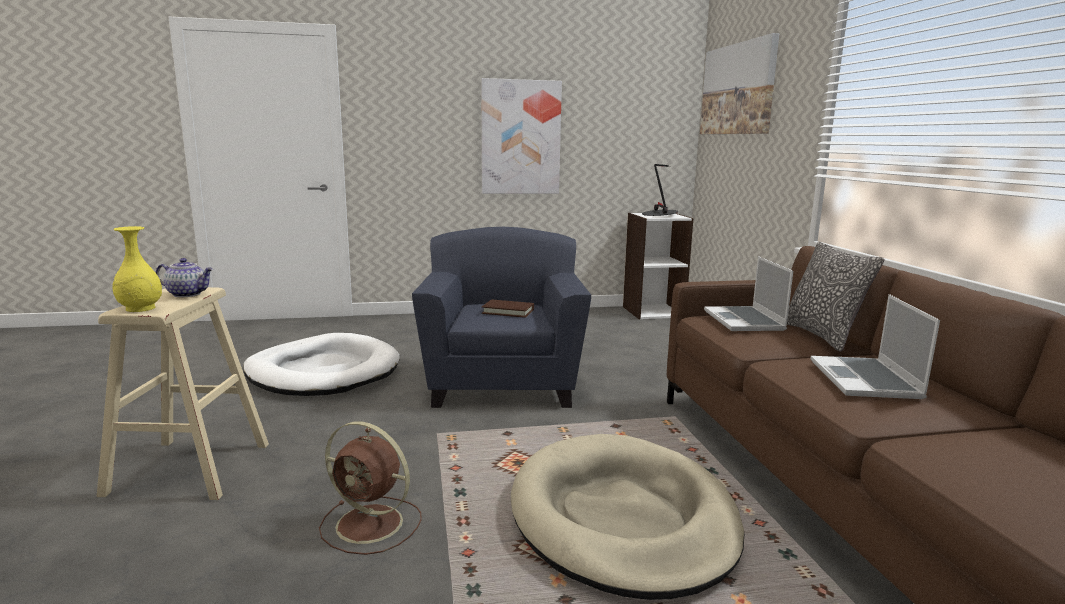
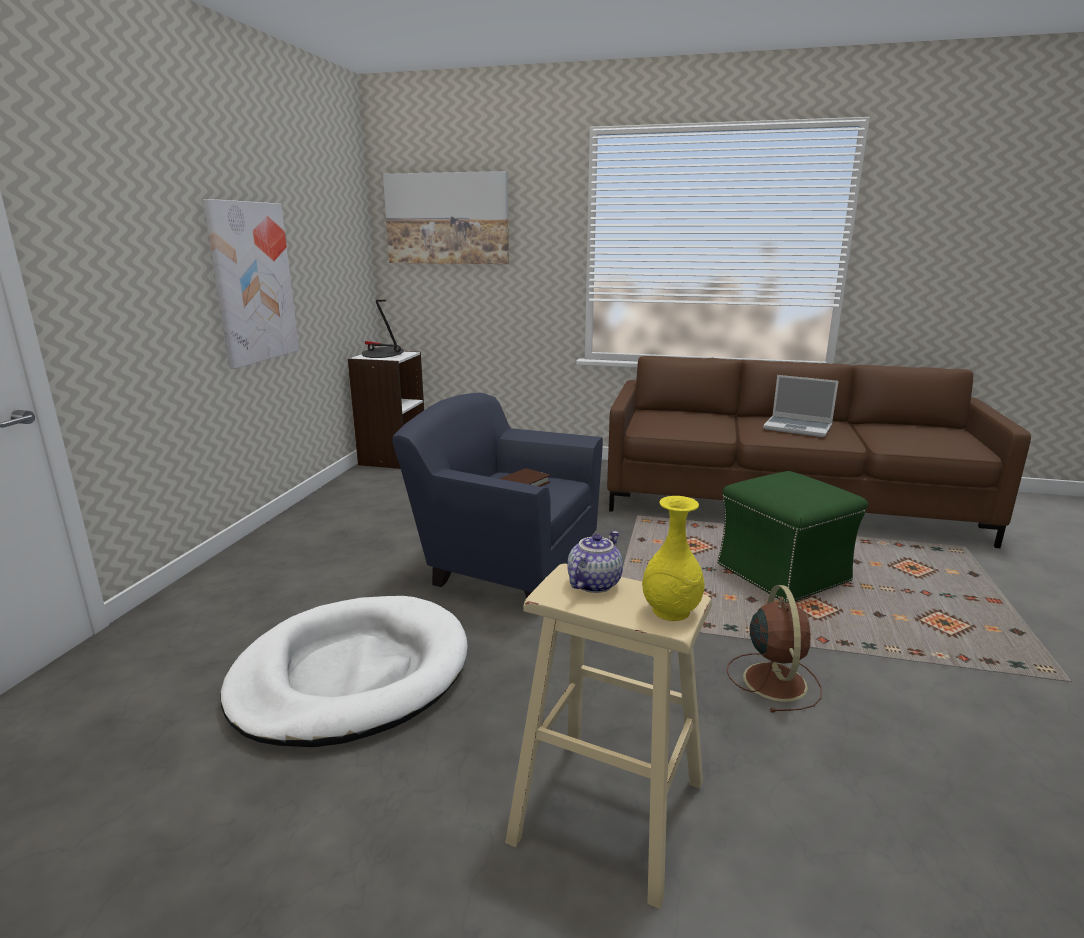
camera: 65 degrees left, 5 degrees up
brown fan [319,421,422,555] -> brown fan turned 45 degrees counterclockwise [727,585,822,713]
beige dog bed [511,434,744,600] -> green ottoman [717,471,868,603]
laptop [704,256,793,331] -> none
pillow [787,242,884,351] -> none

